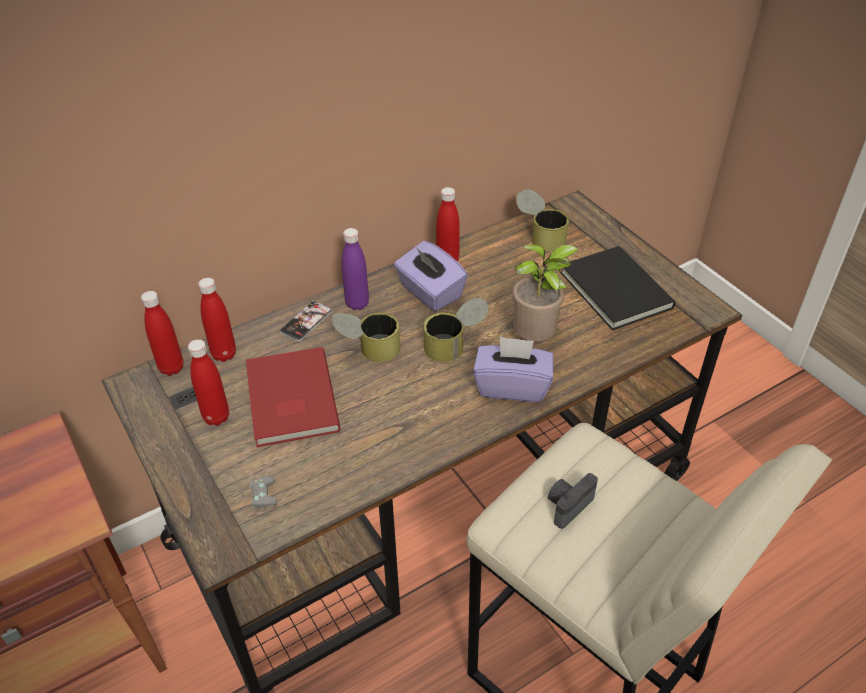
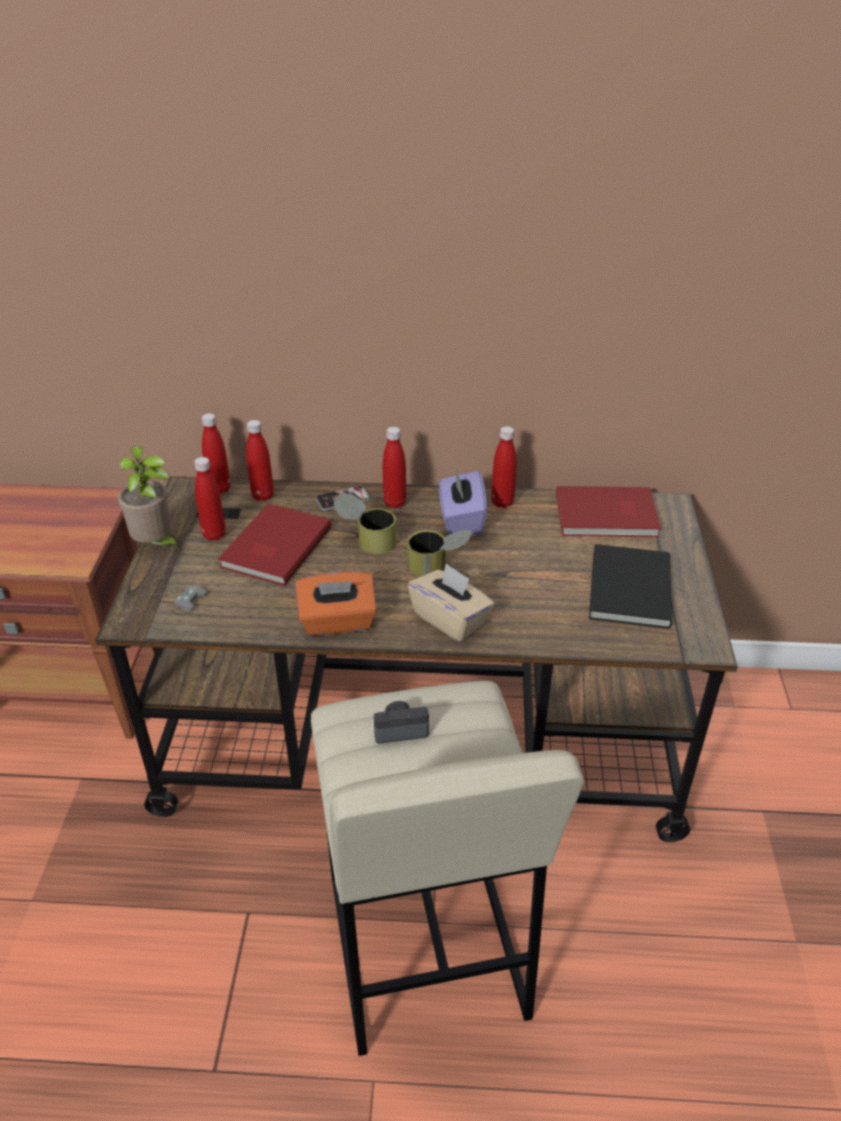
camera: 35 degrees right, 5 degrees down
purple bottle [342,228,369,310] -> red bottle [383,427,406,508]
purple tissue box [473,336,553,402] -> beige tissue box [408,563,494,642]
potted plant [513,245,579,341] -> potted plant moved to [118,446,181,549]
can [516,189,569,252] -> red book [556,486,661,537]
none -> orange tissue box [295,571,377,635]

